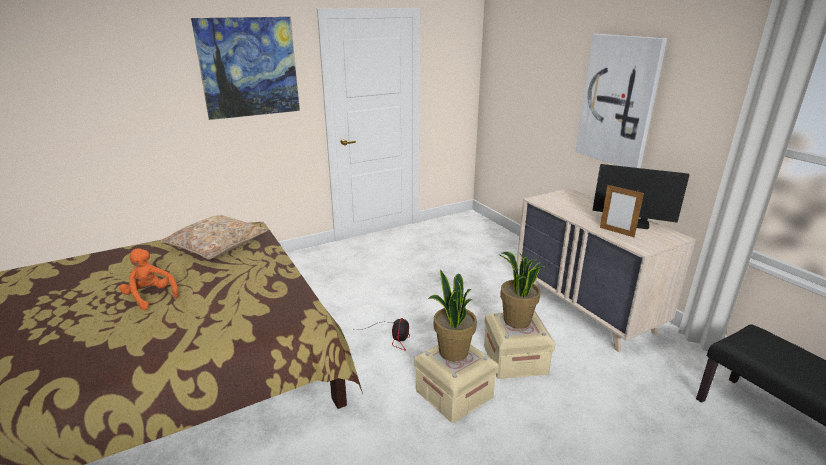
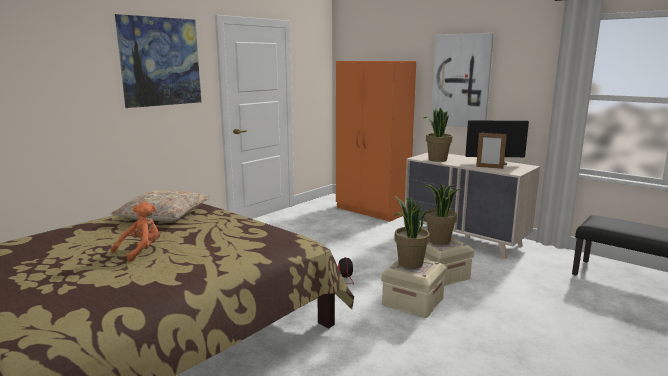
camera: 20 degrees left, 10 degrees down
orange plush toy [120,248,179,310] -> orange plush toy turned 105 degrees clockwise [110,202,159,262]
none -> orange wardrobe [336,61,416,222]
none -> potted plant [424,107,453,162]

